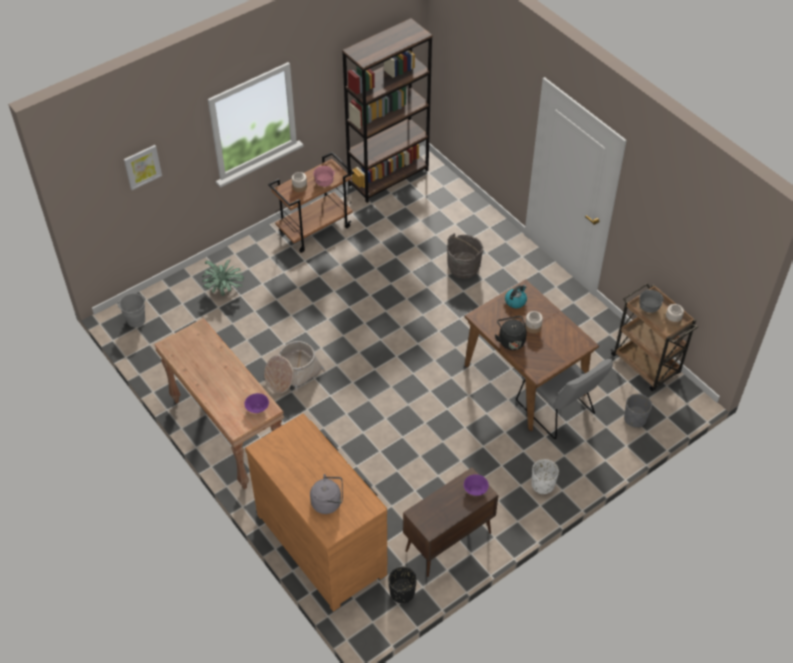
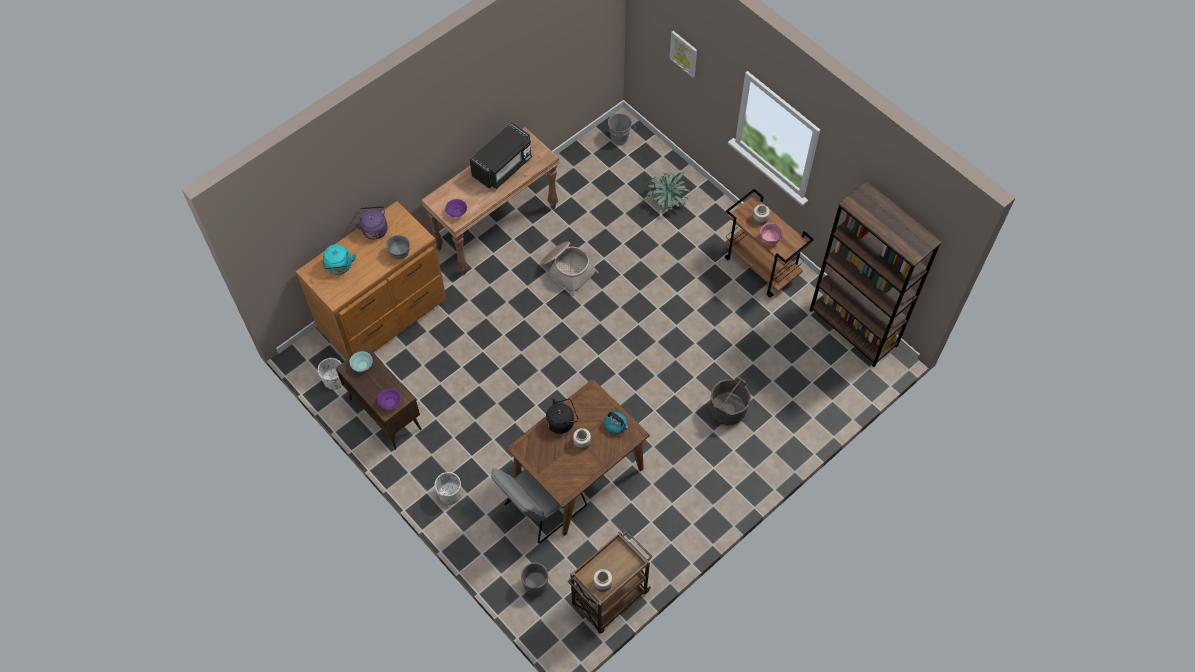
camera: 85 degrees right, 10 degrees up
grey kettle [310,474,343,514] -> turquoise kettle [323,244,356,275]
black planter [388,566,417,603] -> white planter [318,358,342,390]
grey bowl [640,290,664,313] -> grey bowl moved to [386,235,410,259]
none -> turquoise bowl [349,351,373,372]
none -> purple kettle [354,206,388,240]
none -> black microwave [470,123,532,189]

